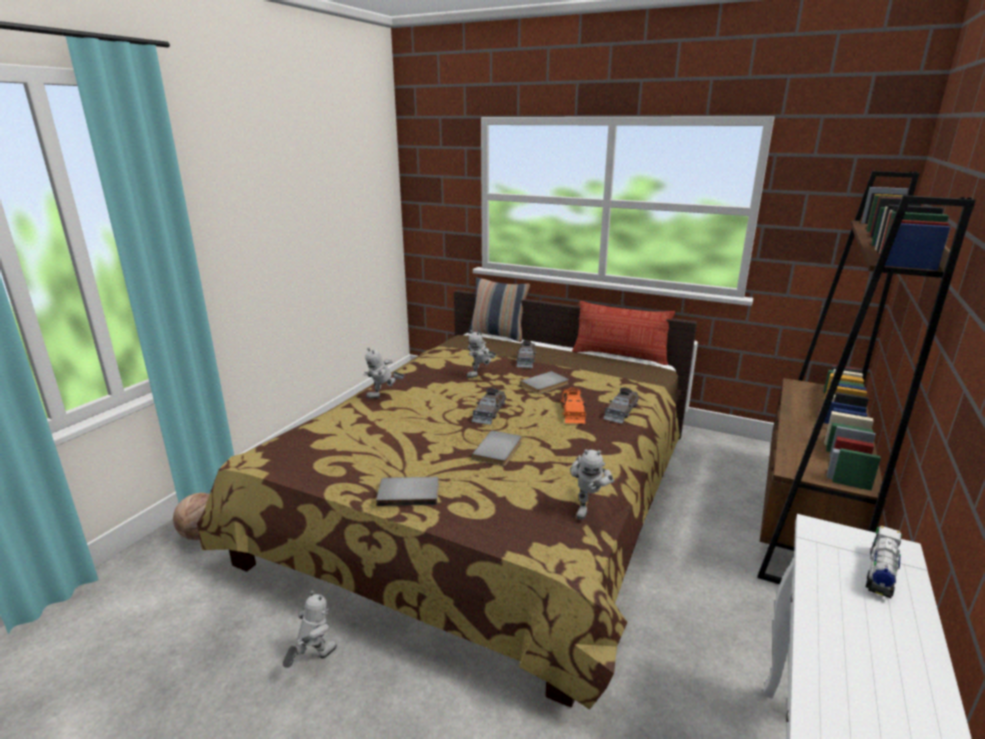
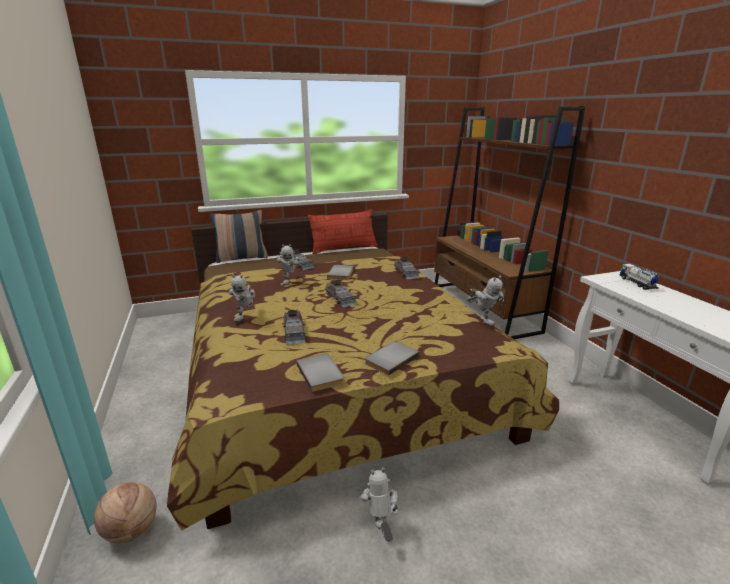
camera: 45 degrees left, 0 degrees up
grey book [472,430,522,466] -> grey book moved to [296,354,344,392]
orange toy car [561,387,587,424] -> none
none -> grey toy car [282,310,306,345]

